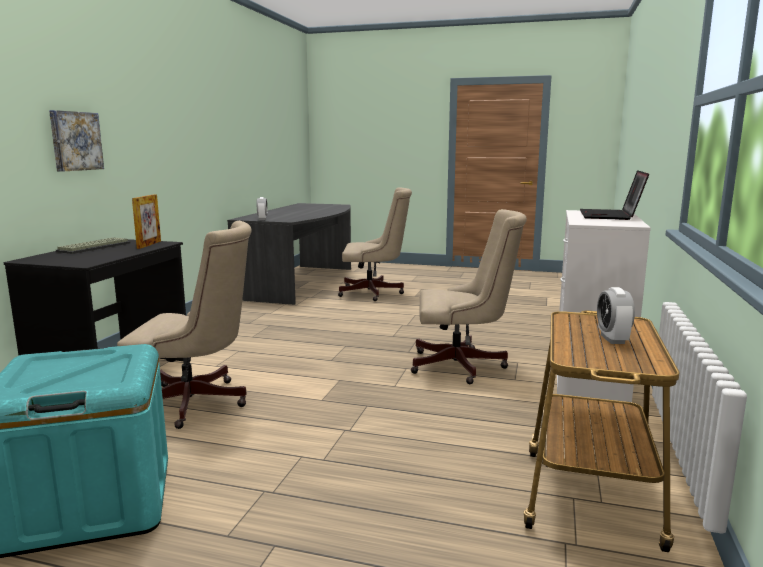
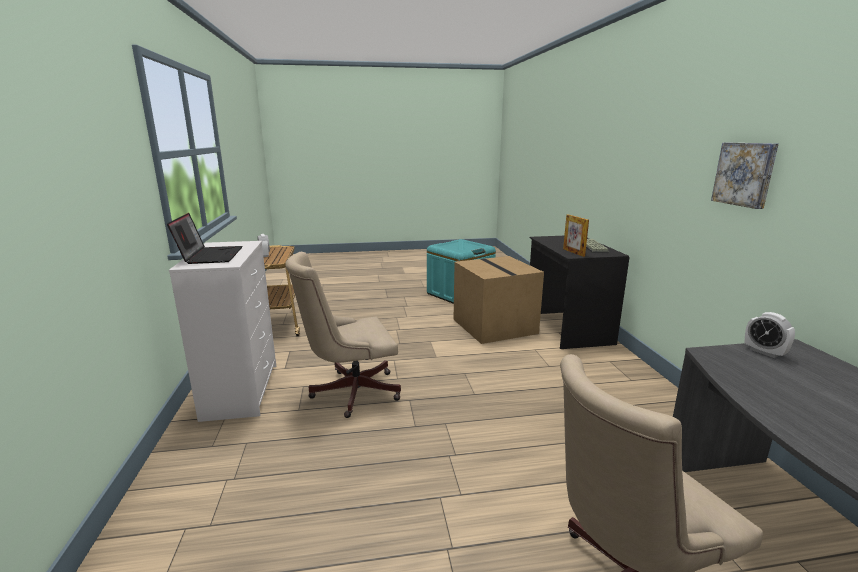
camera: 155 degrees right, 5 degrees up
picture [49,110,104,172] -> picture moved to [711,142,779,209]
beige office chair [117,221,252,429] -> cardboard box [453,256,544,344]

